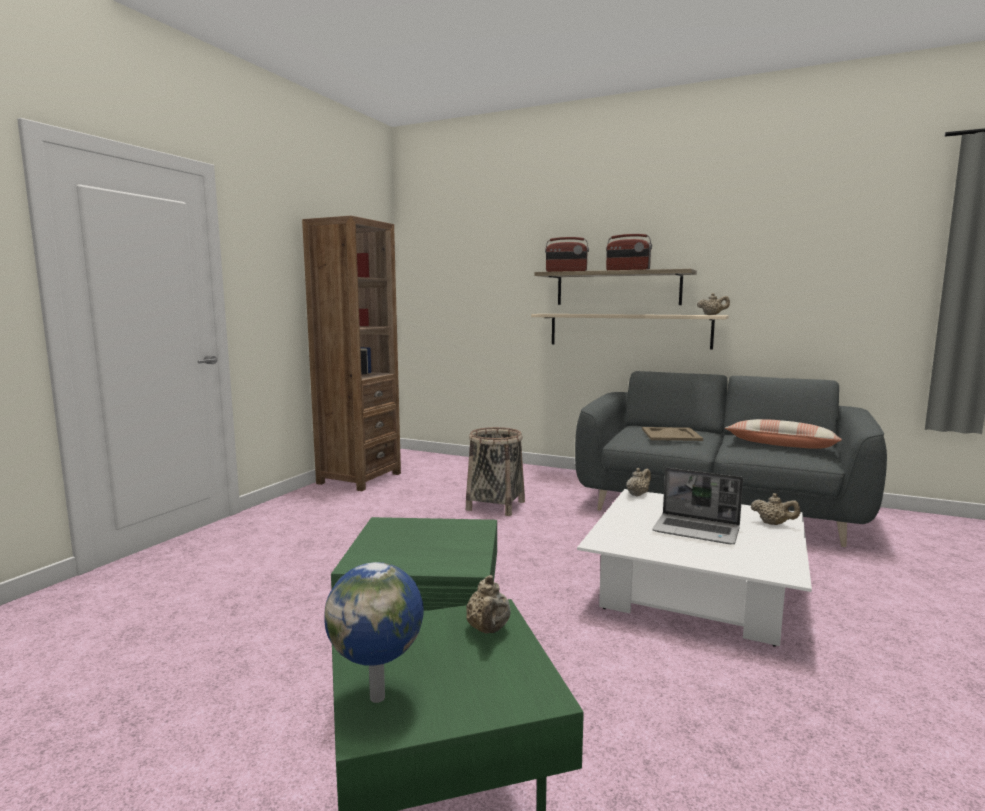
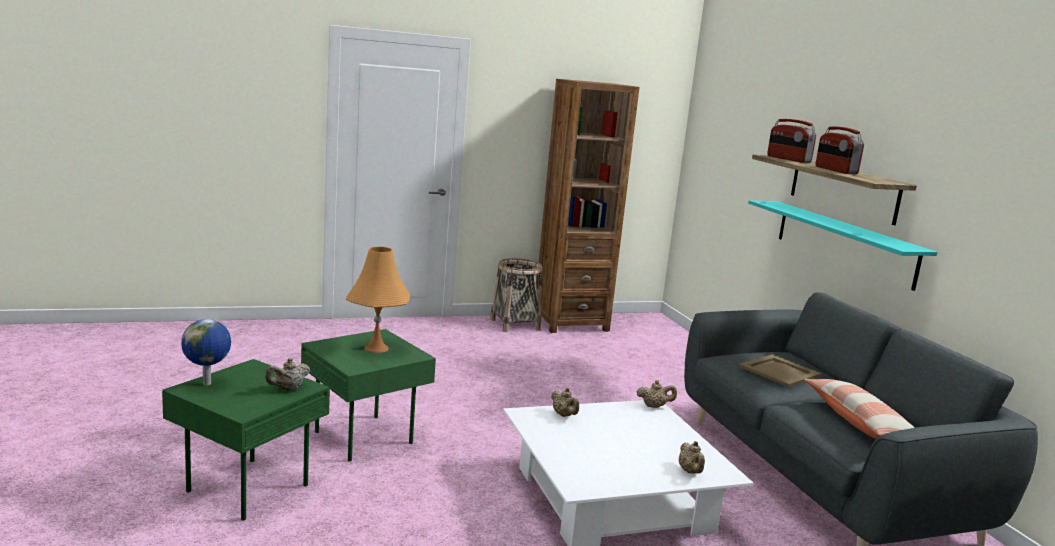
camera: 45 degrees right, 5 degrees up
basket [466,427,525,516] -> basket moved to [490,258,543,332]
beige shelf [531,314,729,349] -> turquoise shelf [748,200,938,291]
laptop [652,468,743,544] -> none
beige teapot [697,293,730,315] -> beige teapot moved to [551,388,579,417]
none -> orange table lamp [346,247,410,353]

